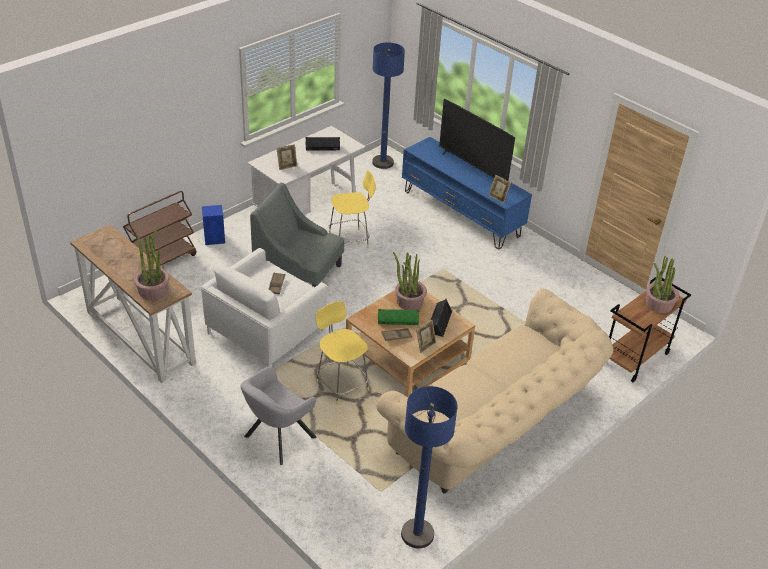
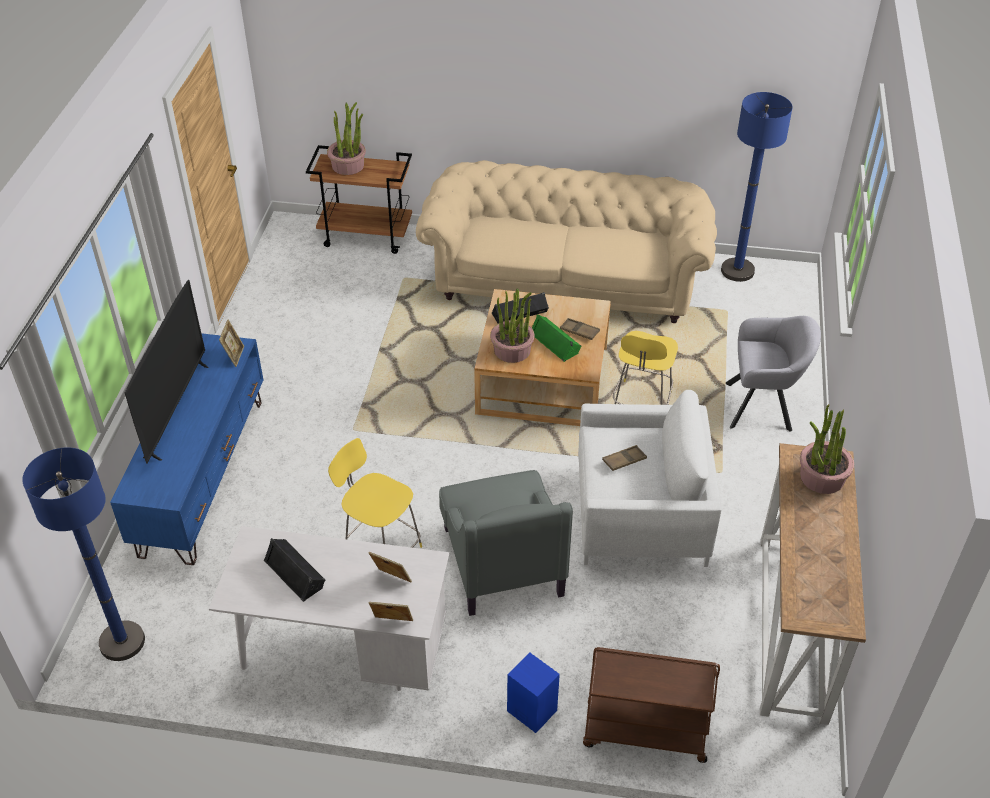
camera: 125 degrees left, 5 degrees up
picture frame [416,320,436,353] -> picture frame moved to [369,602,413,621]

